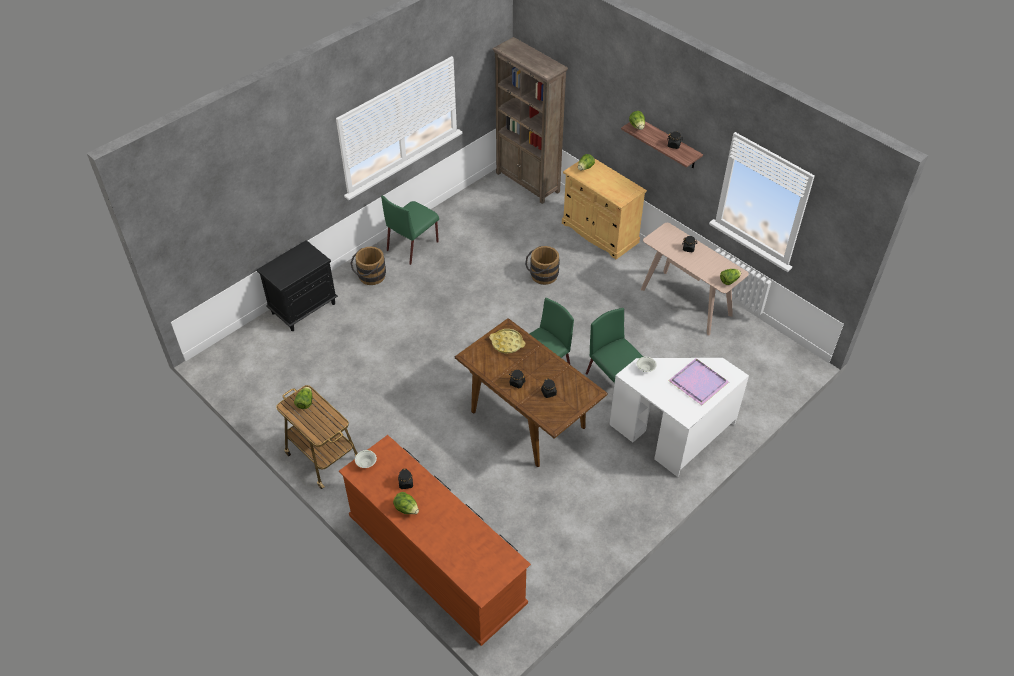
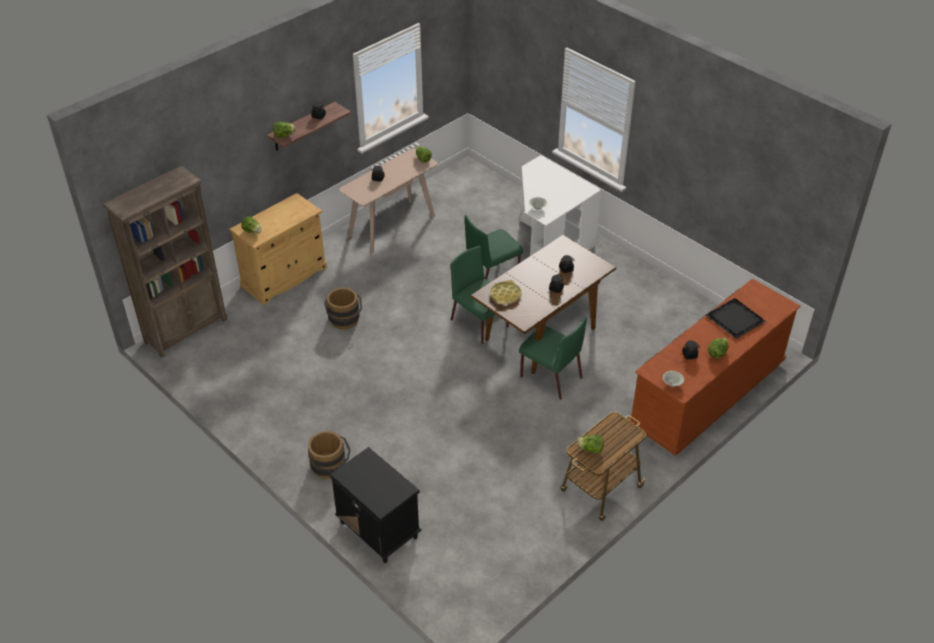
camera: 90 degrees left, 5 degrees down
green chair [381,195,439,265] -> green chair moved to [519,317,587,400]
purple tray [668,358,729,405] -> none
none -> black tray [705,298,766,339]

